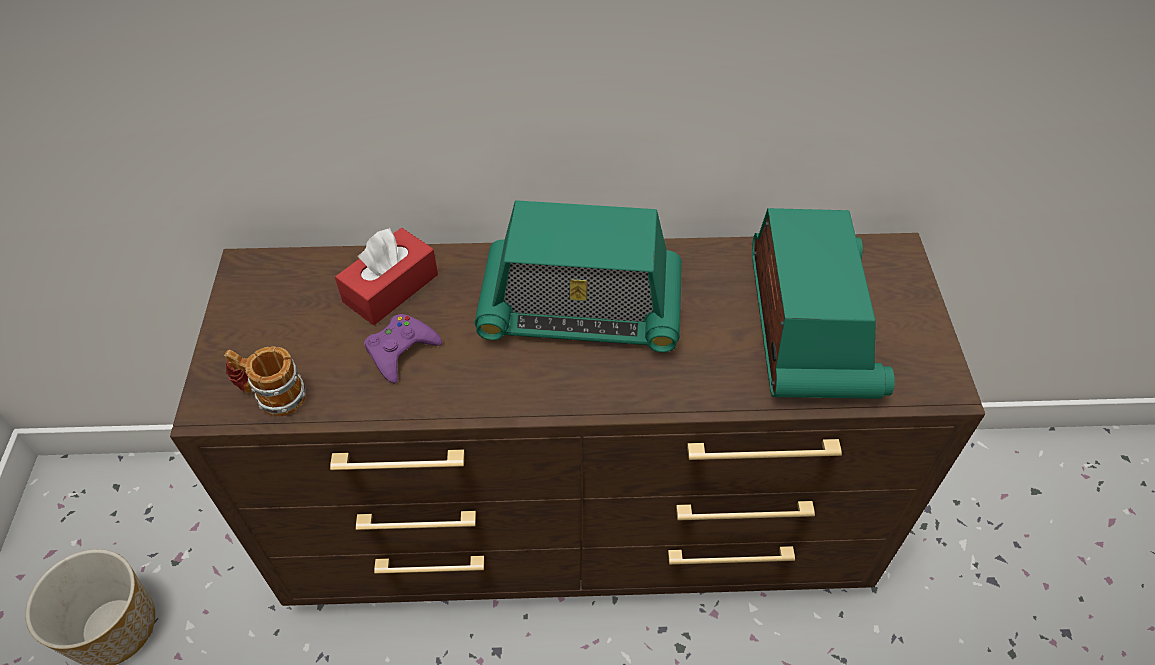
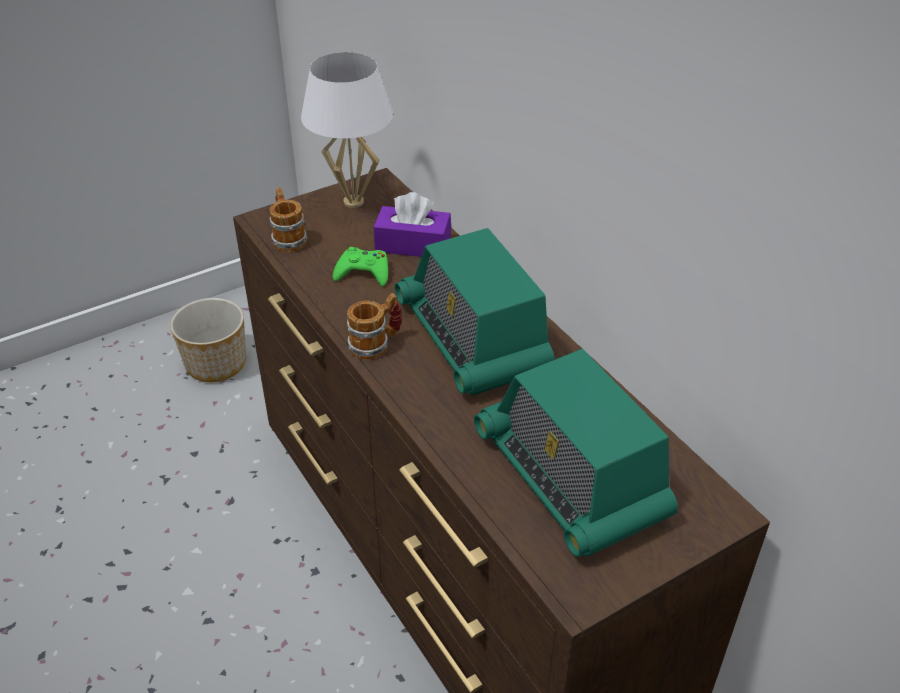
camera: 60 degrees right, 10 degrees down
red tissue box [335,227,438,325] -> purple tissue box [374,192,451,257]
purple game controller [364,314,442,384] -> green game controller [333,247,388,287]
radio [752,208,895,399] -> radio turned 90 degrees clockwise [474,349,678,557]
none -> white table lamp [301,52,393,208]
none -> mug [347,293,402,360]

